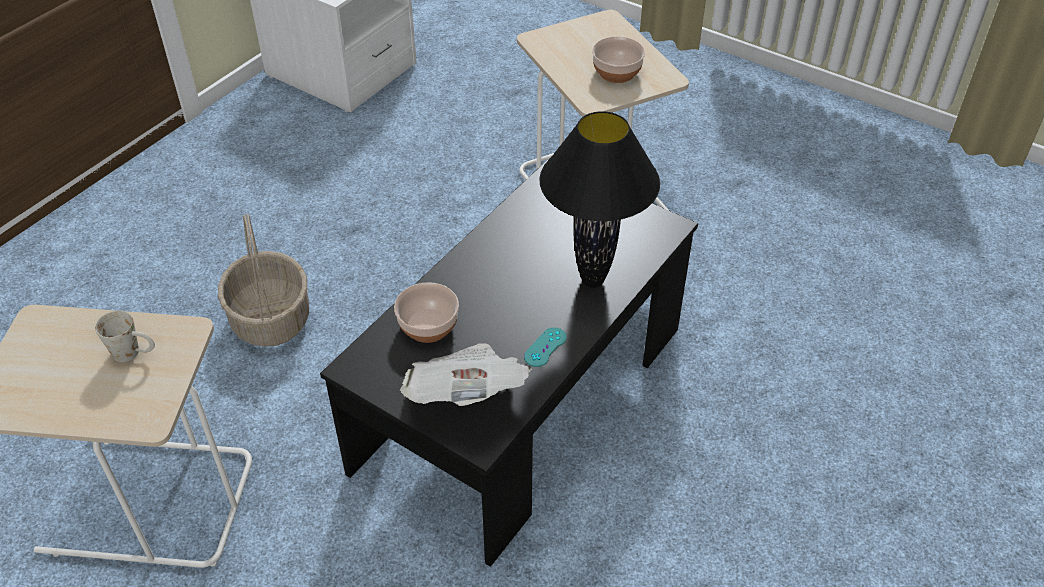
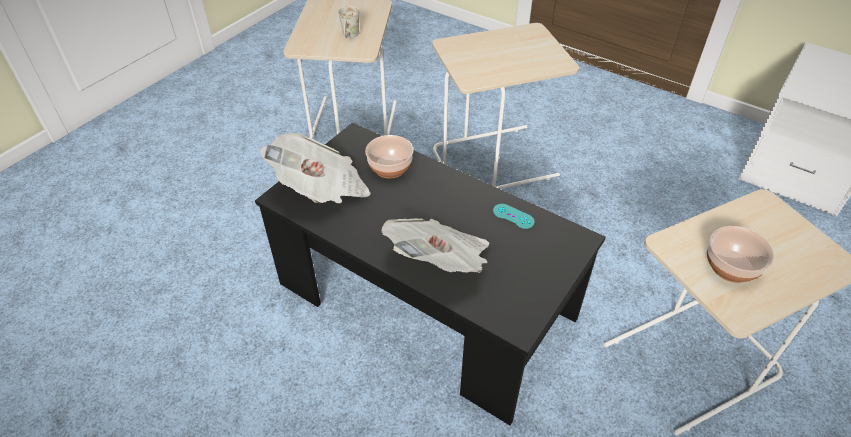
camera: 90 degrees right, 0 degrees up
basket [218,214,309,347] -> beige side table [432,23,579,189]
turquoise game controller [524,327,567,367] -> turquoise game controller moved to [493,204,535,229]
black table lamp [539,111,660,288] -> newspaper [382,218,489,273]

